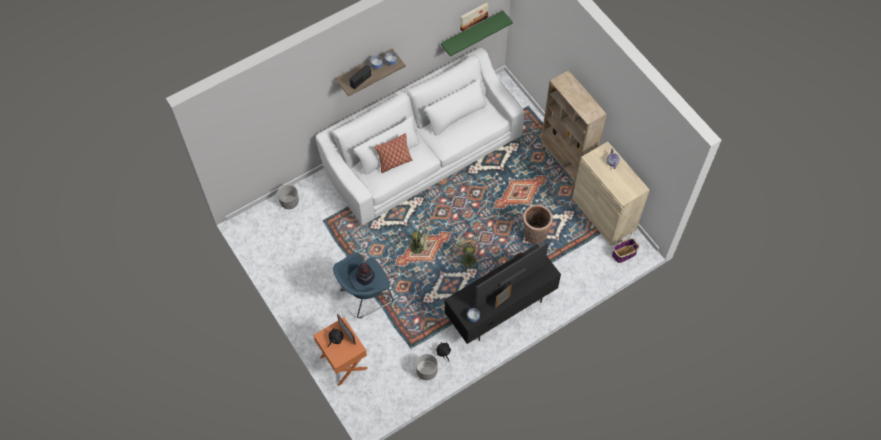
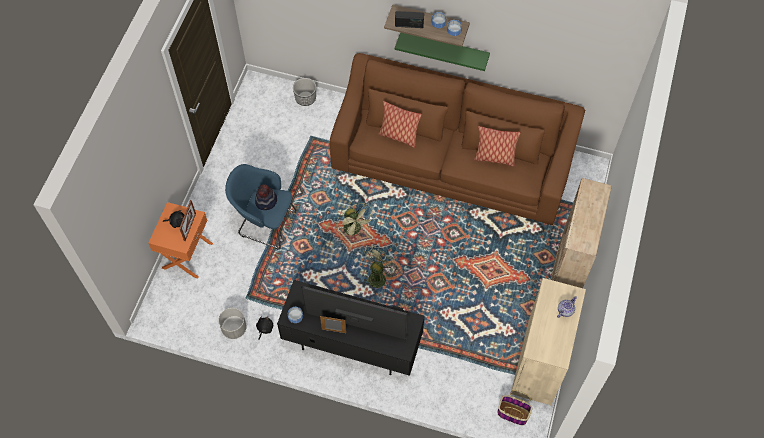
camera: 50 degrees right, 0 degrees up
white sofa [316,48,524,226] -> brown sofa [330,53,585,225]
green shelf [441,11,513,56] -> green shelf moved to [395,32,490,71]
picture [460,3,488,31] -> none
basket [523,204,553,245] -> none
none -> pillow [474,126,521,167]

